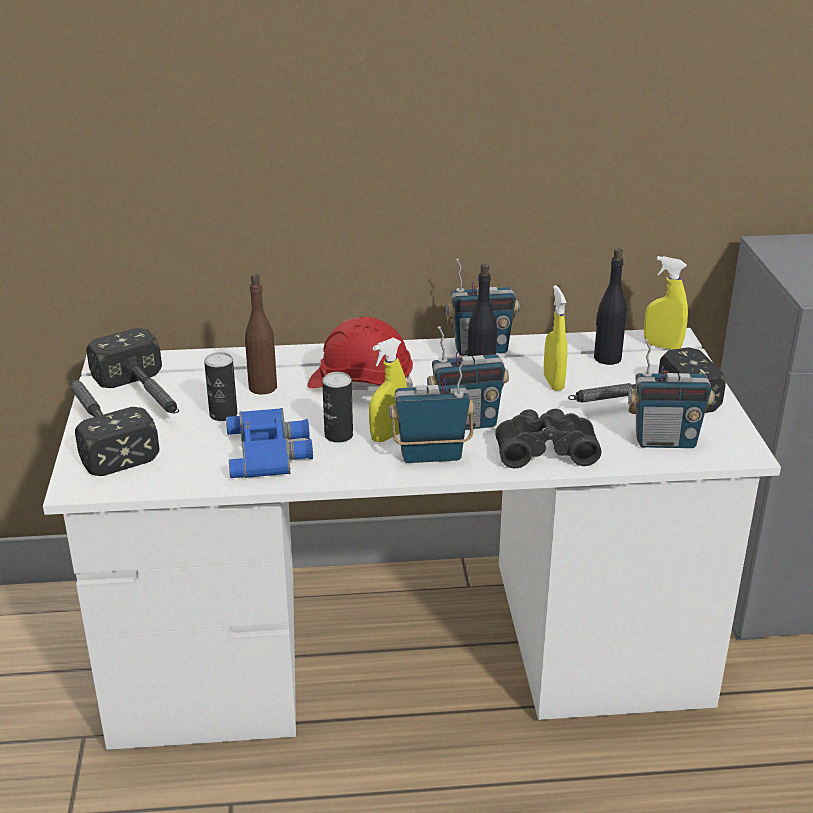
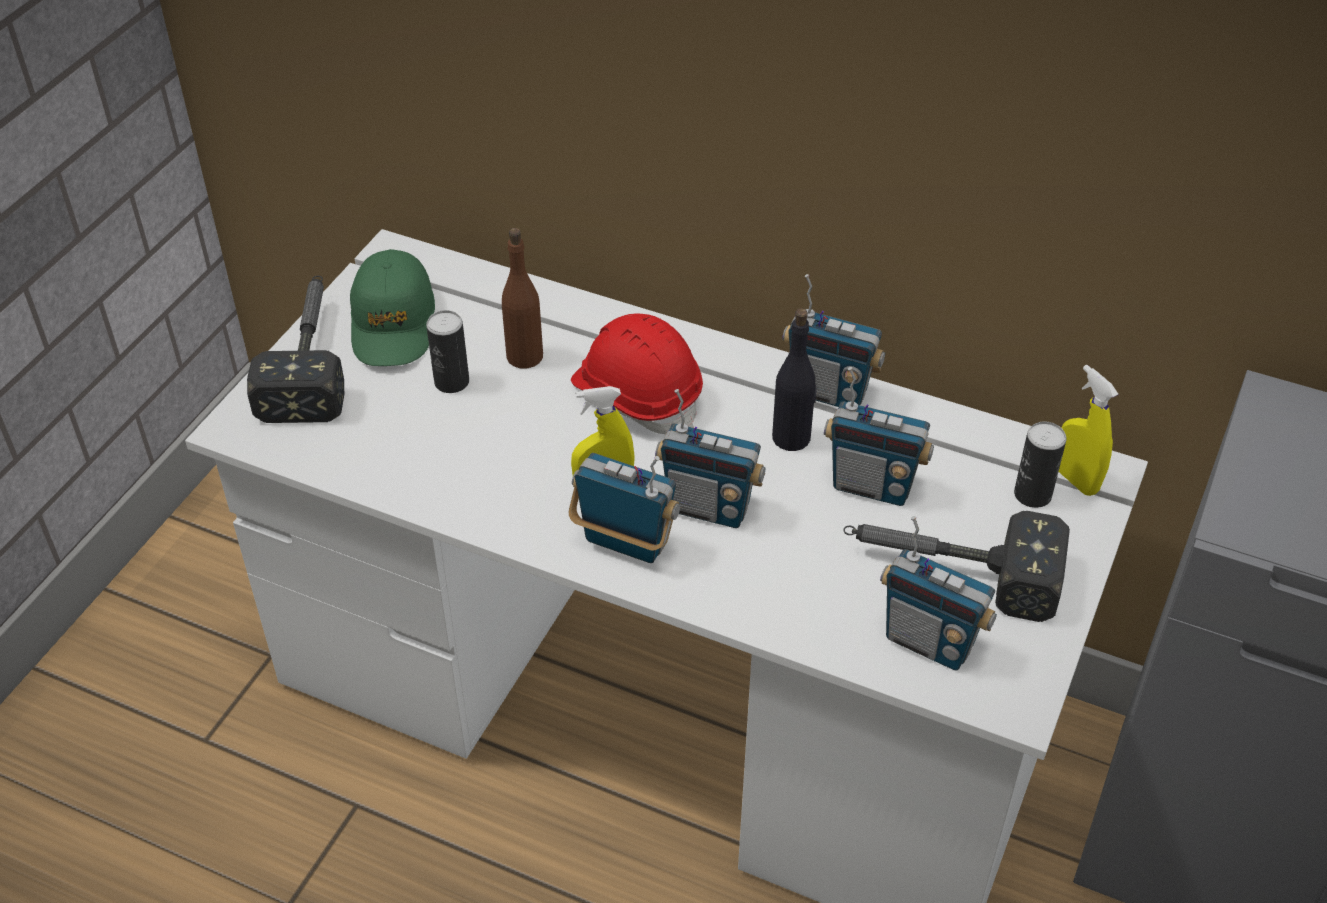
camera: 30 degrees right, 15 degrees up
hammer [86,328,179,413] -> green cap [350,249,435,366]
blue binoculars [226,408,313,478] -> none
can [322,372,353,443] -> can moved to [1014,422,1067,508]
black binoculars [495,409,601,469] -> none
yellow spray bottle [544,285,567,391] -> radio [824,367,934,506]
black bottle [594,248,627,365] -> none

